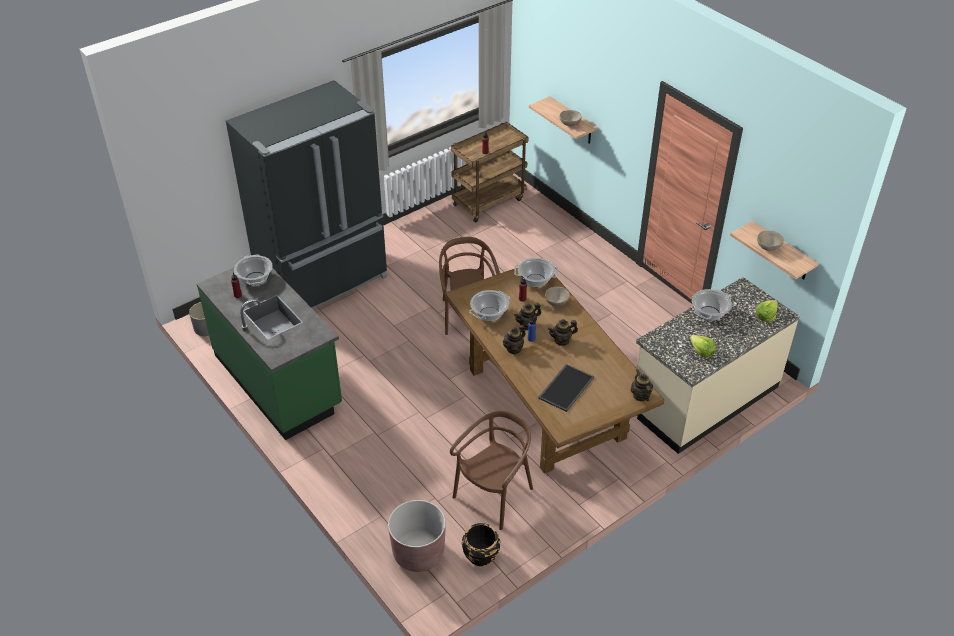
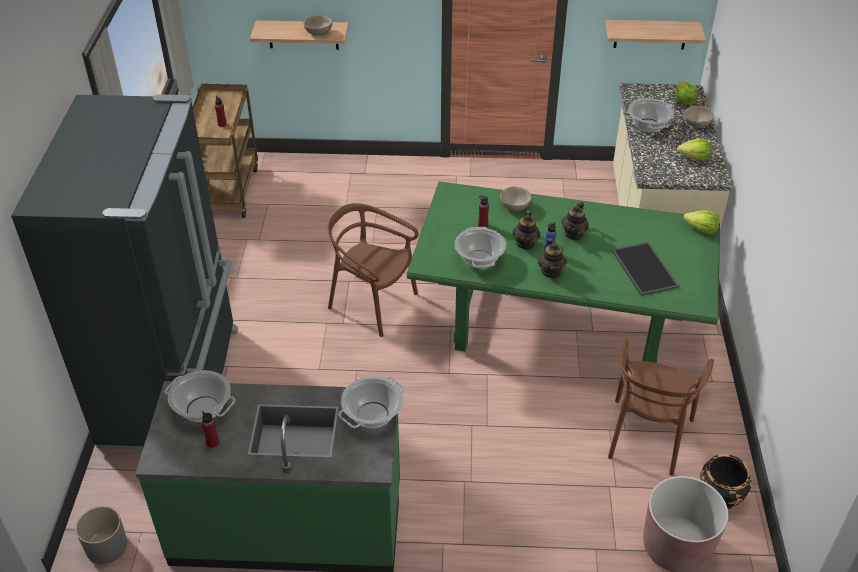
camera: 50 degrees left, 0 degrees up
brown dining table [444,268,664,474] -> green dining table [407,181,720,363]
brown chair [450,410,533,530] -> brown chair turned 150 degrees counterclockwise [608,338,714,476]
cooking pot [514,258,558,287] -> cooking pot moved to [338,376,405,428]
teapot [631,369,653,401] -> lettuce [683,210,720,235]
beige bowl [757,231,784,251] -> beige bowl moved to [684,106,714,128]

